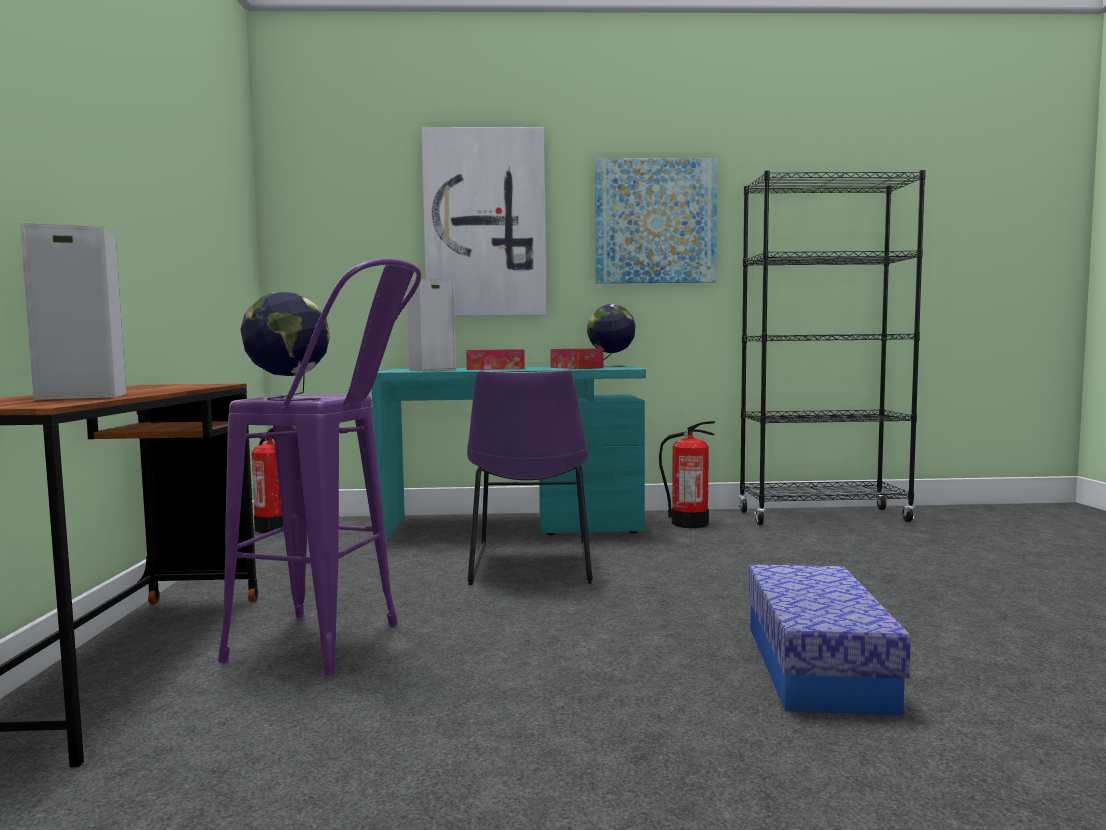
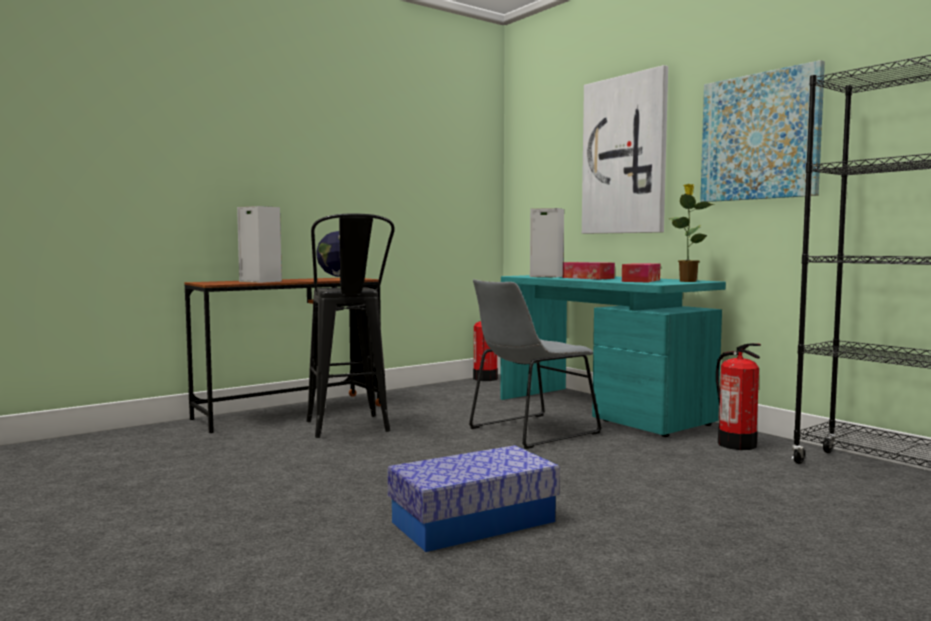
camera: 55 degrees right, 0 degrees up
purple stool [218,258,421,676] -> black stool [306,213,395,438]
purple chair [467,370,593,585] -> grey chair [469,279,602,449]
globe [587,304,636,367] -> potted plant [669,184,714,282]

